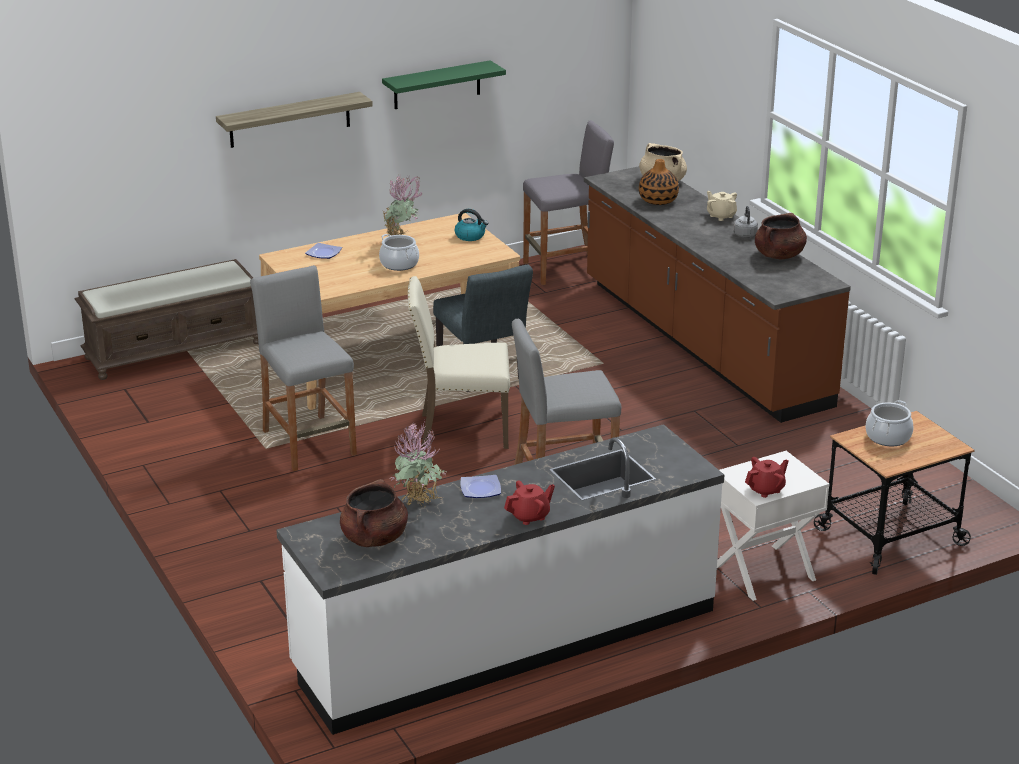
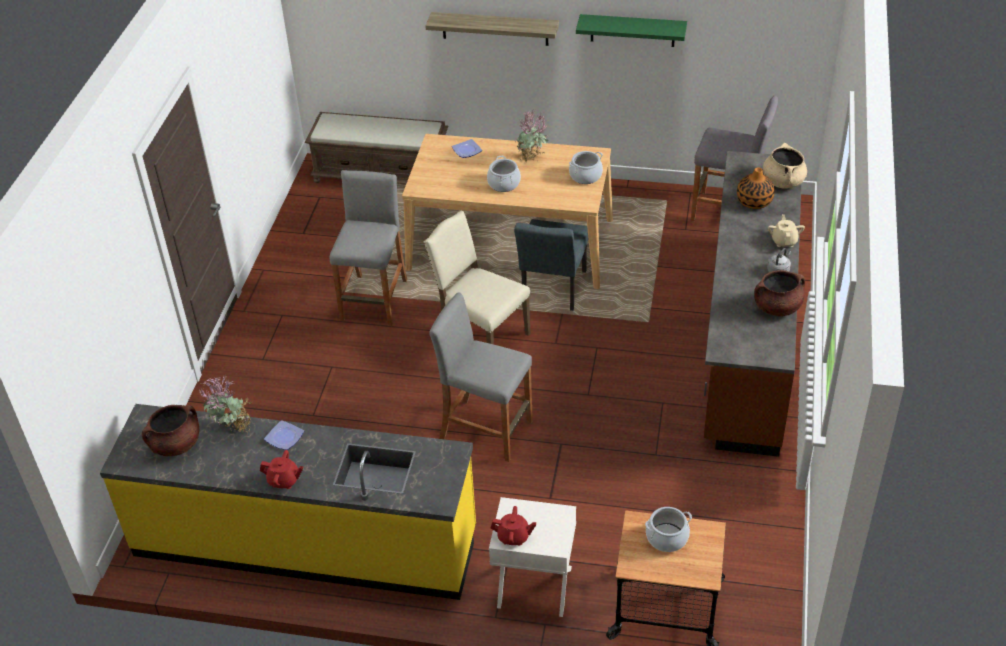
camera: 40 degrees right, 15 degrees up
white counter [277,424,724,735] -> yellow counter [100,404,476,600]
kettle [455,209,488,241] -> cooking pot [569,151,603,184]

